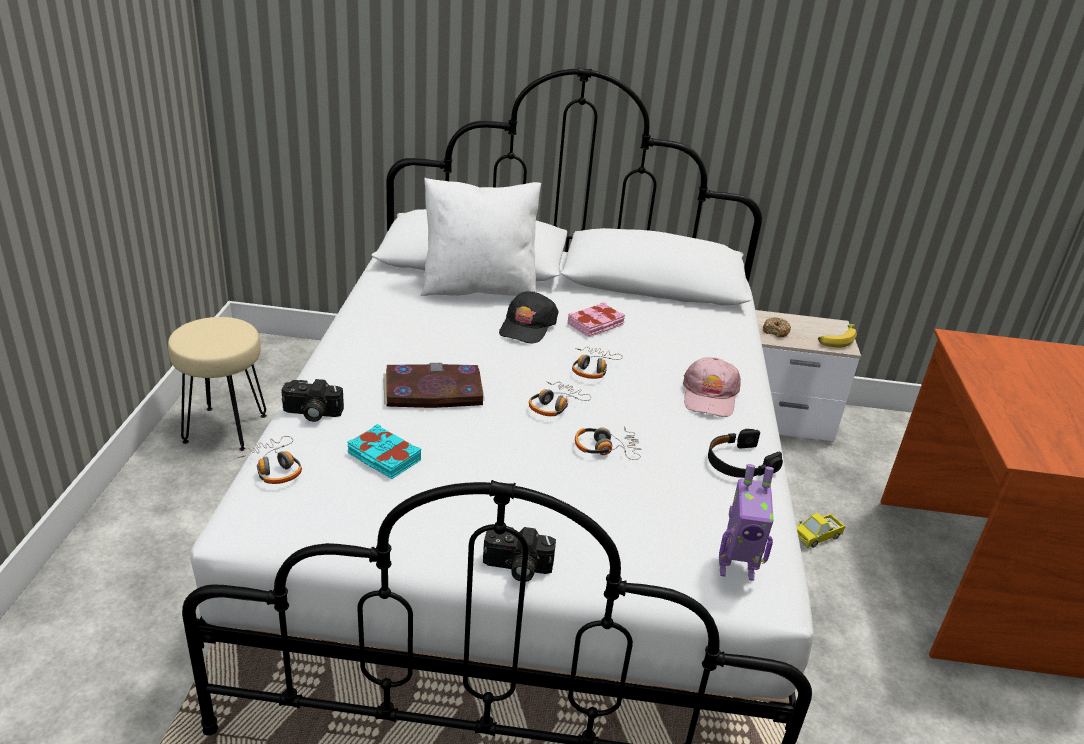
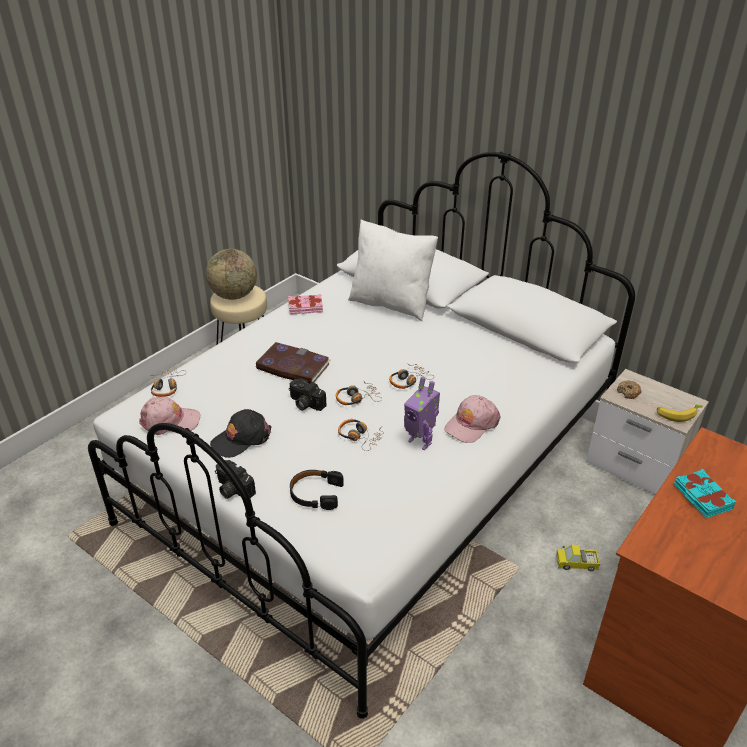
camera: 35 degrees right, 5 degrees up
camera [282,379,344,422] -> camera moved to [289,378,326,411]
turquoise book [347,424,421,479] -> turquoise book moved to [674,469,736,518]
black cap [499,291,558,343] -> black cap moved to [210,409,271,458]
pink book [568,302,625,337] -> pink book moved to [288,294,323,315]
black headphones [708,429,783,478] -> black headphones moved to [290,470,344,510]
toy robot [719,464,774,581] -> toy robot moved to [404,377,440,450]
none -> pink cap [139,396,201,435]
none -> globe [206,249,257,300]

